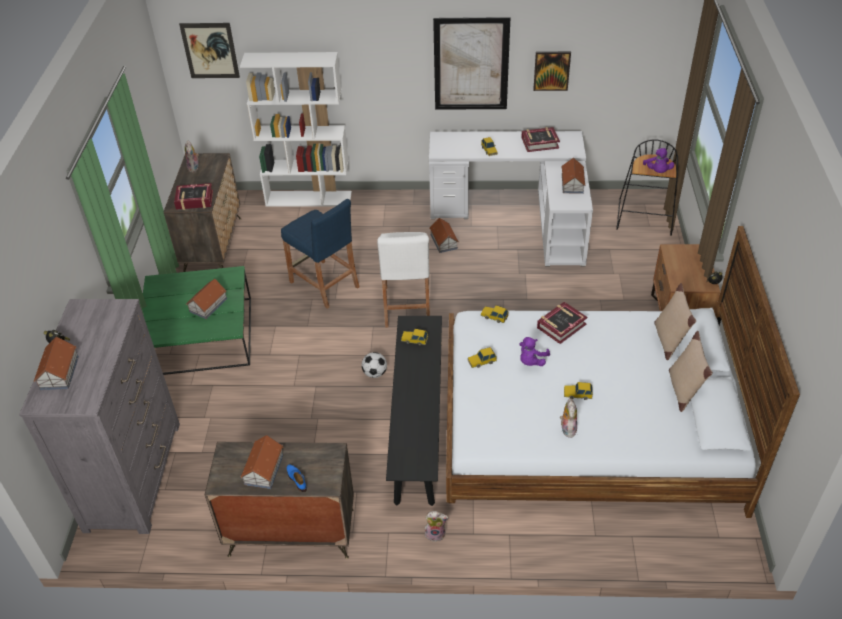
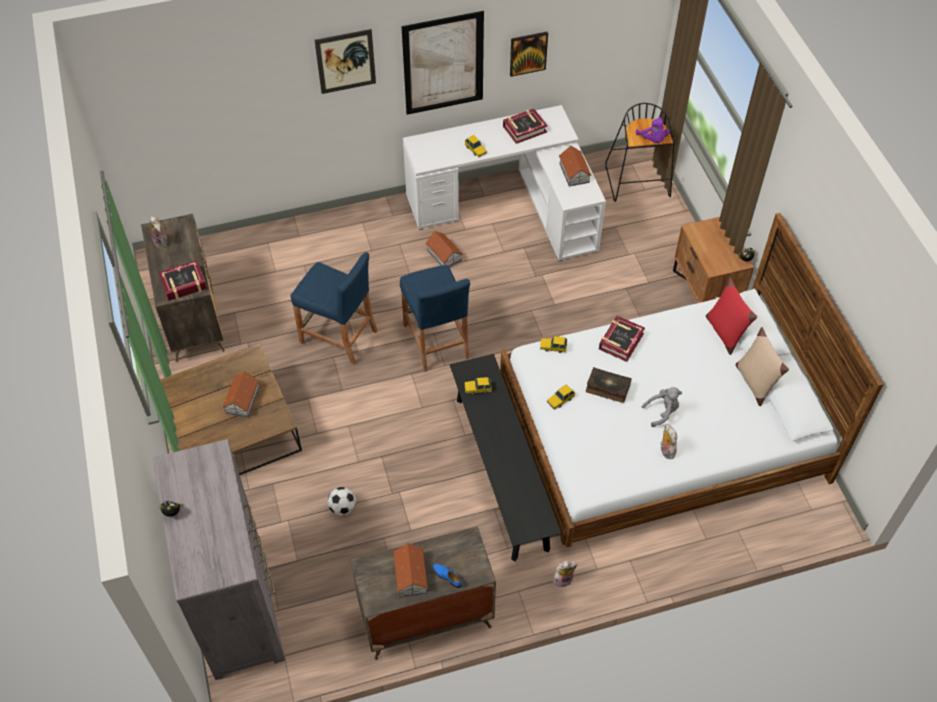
camera: 20 degrees left, 10 degrees up
toy house [34,336,79,390] -> none
green coffee table [142,266,251,375] -> brown coffee table [160,344,302,475]
picture [179,23,240,78] -> picture moved to [314,29,376,94]
white bookcase [240,52,352,207] -> none
football [361,352,387,378] -> football moved to [328,487,356,516]
white stool [377,232,430,328] -> blue stool [400,265,470,372]
purple plush toy [519,337,550,366] -> book [586,367,632,403]
toy car [564,382,593,400] -> grey plush toy [642,387,682,427]
beige pillow [654,283,696,361] -> red pillow [706,278,757,355]

